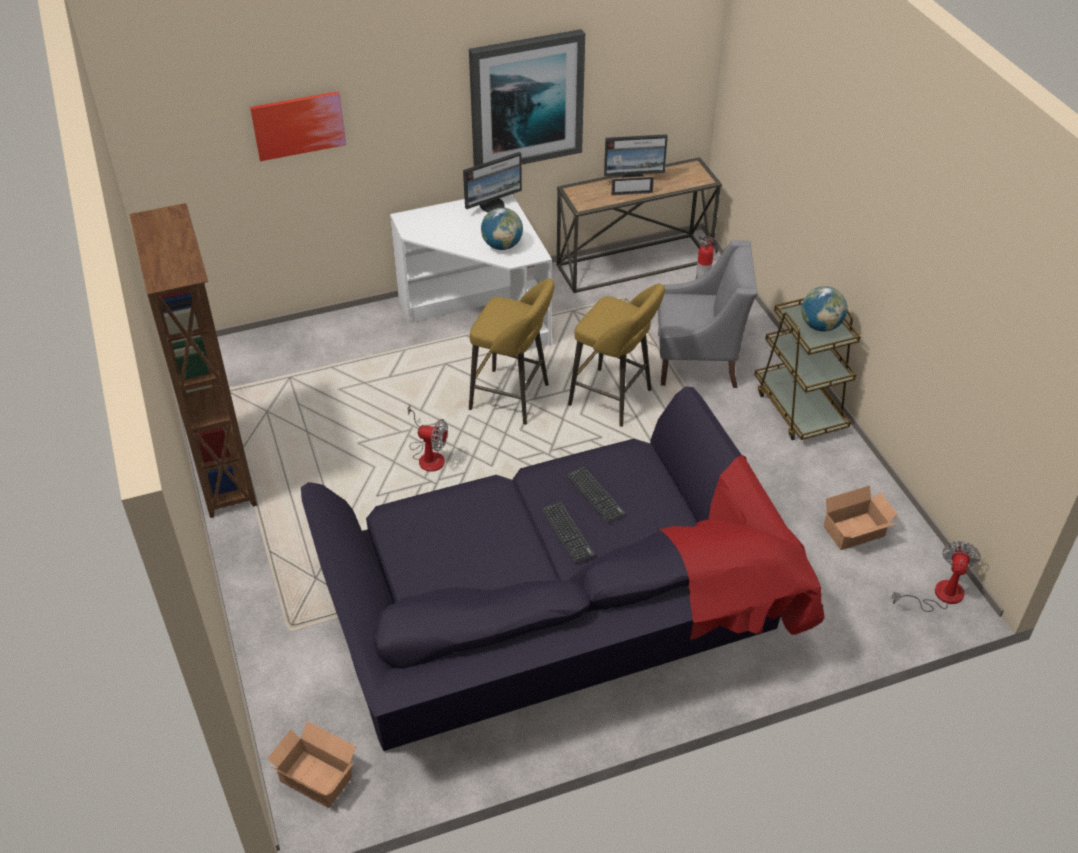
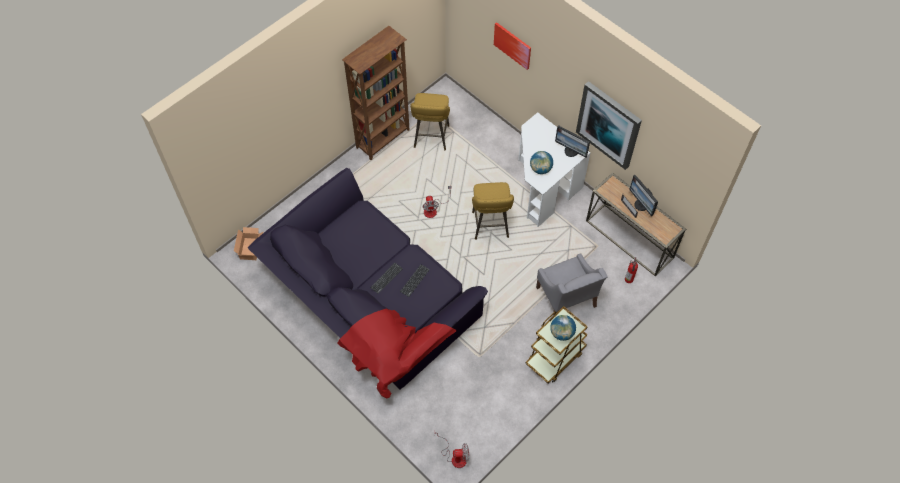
camera: 65 degrees right, 15 degrees up
yellow stool [568,284,665,427] -> yellow stool moved to [410,93,450,150]
cardboard box [823,485,897,550] -> none

